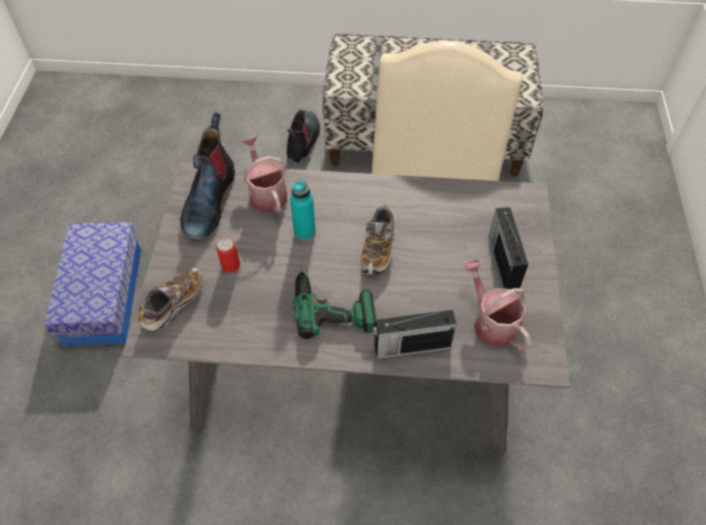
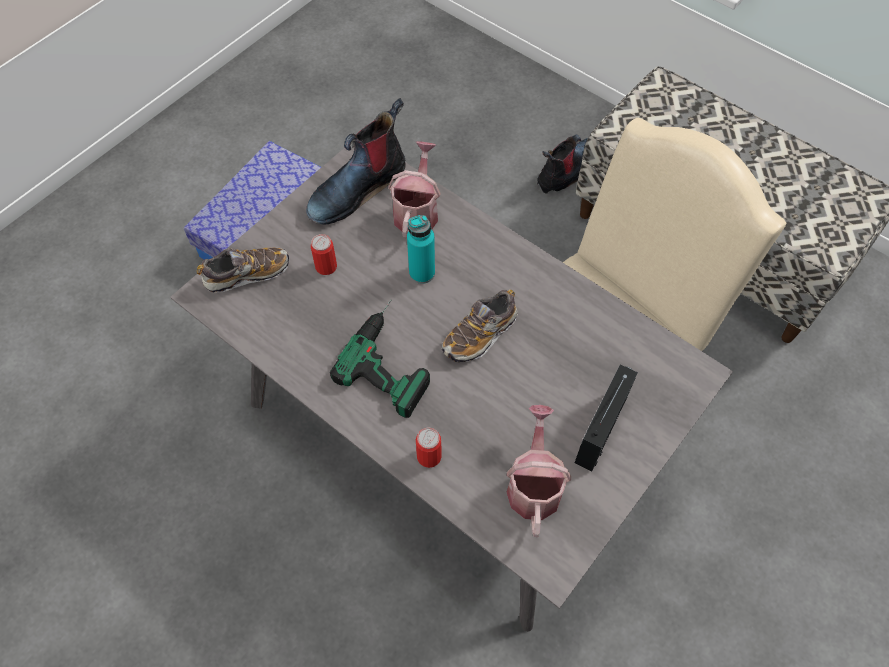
camera: 35 degrees right, 5 degrees up
radio [373,310,457,359] -> can [416,428,442,468]

